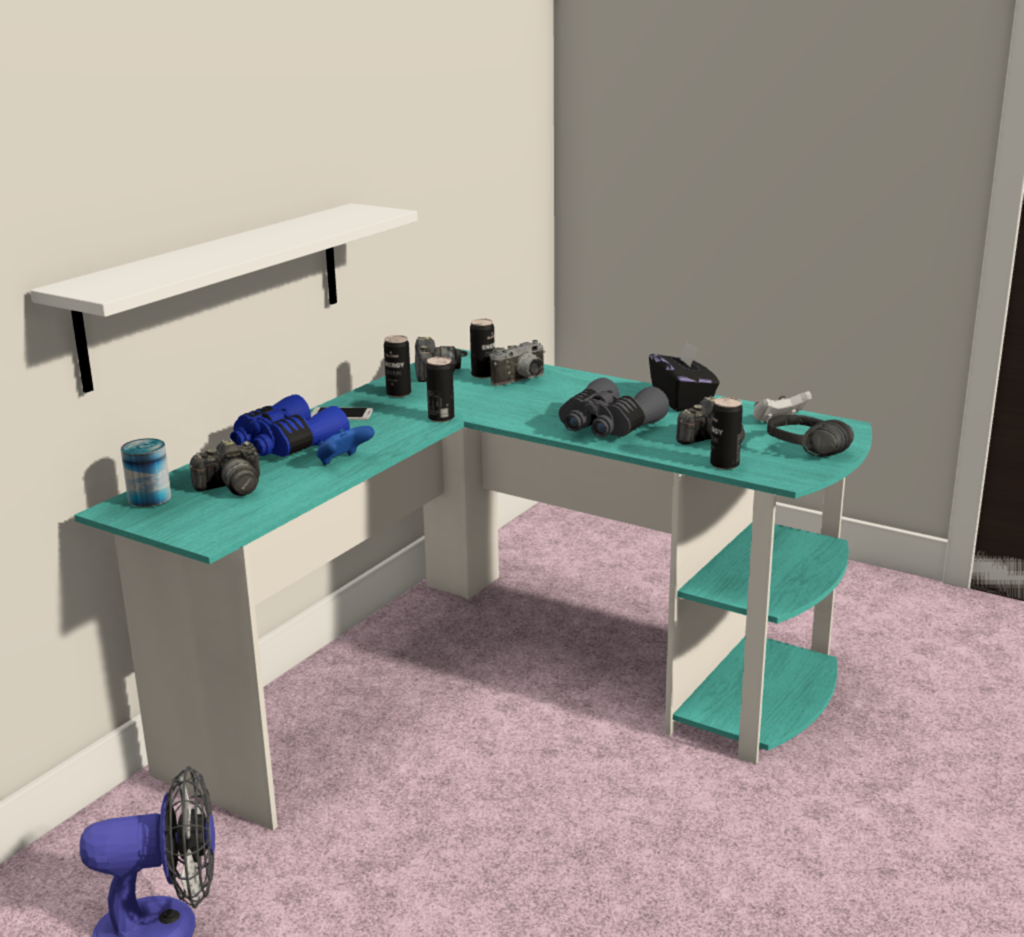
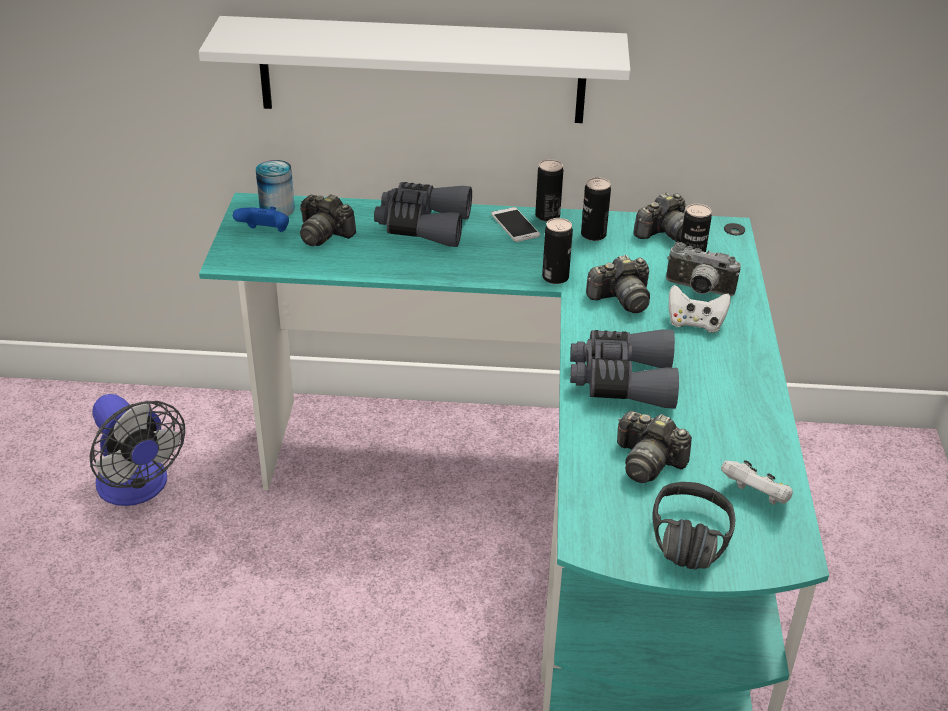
camera: 60 degrees right, 15 degrees up
blue binoculars [230,394,350,457] -> grey binoculars [374,182,472,247]
blue game controller [317,426,375,465] -> blue game controller moved to [233,207,289,232]
black tissue box [649,340,719,412] -> none
can [710,397,743,469] -> can moved to [535,159,563,222]
none -> camera [586,255,650,313]
none -> white game controller [669,285,730,333]

